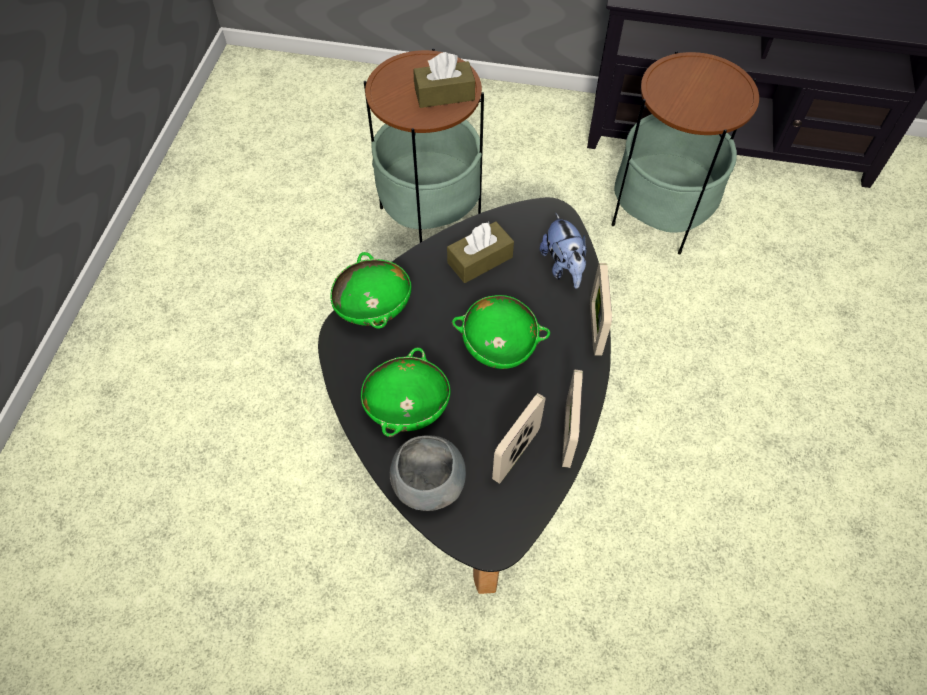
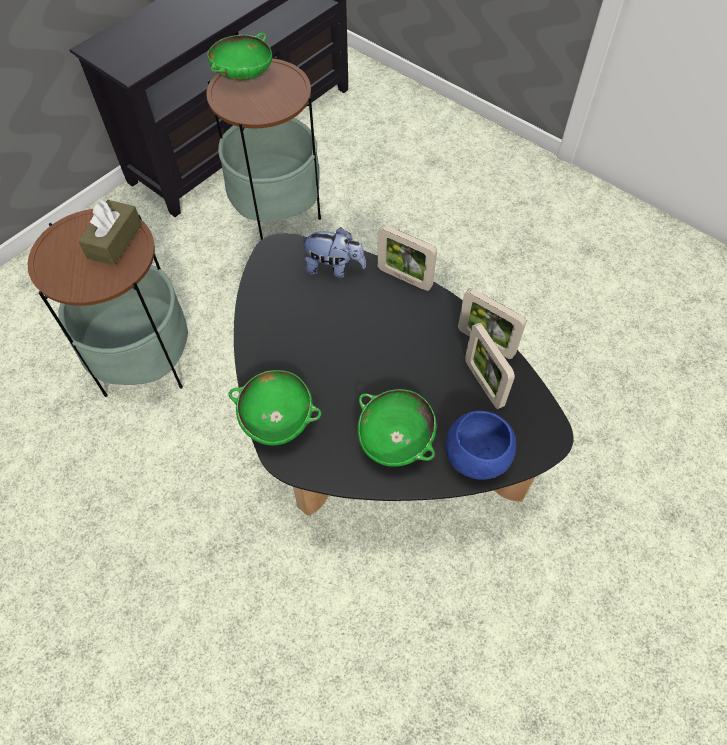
camera: 60 degrees left, 0 degrees up
grey bowl [390,435,466,511] -> blue bowl [446,411,516,480]
brown tissue box [447,221,514,283] -> none
green bowl [452,295,550,369] -> green bowl moved to [207,33,272,80]

